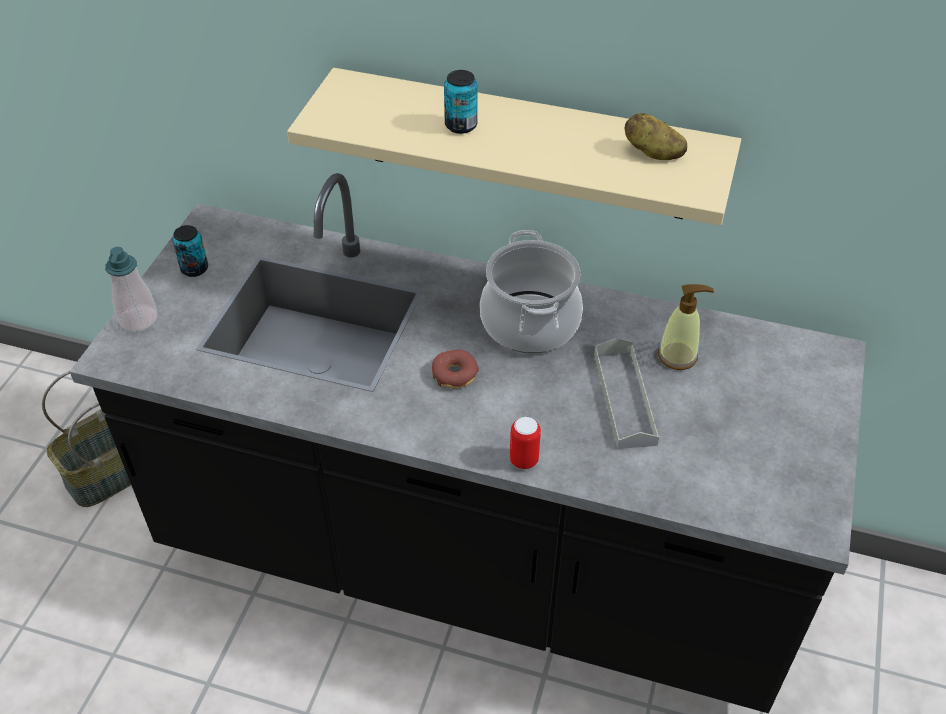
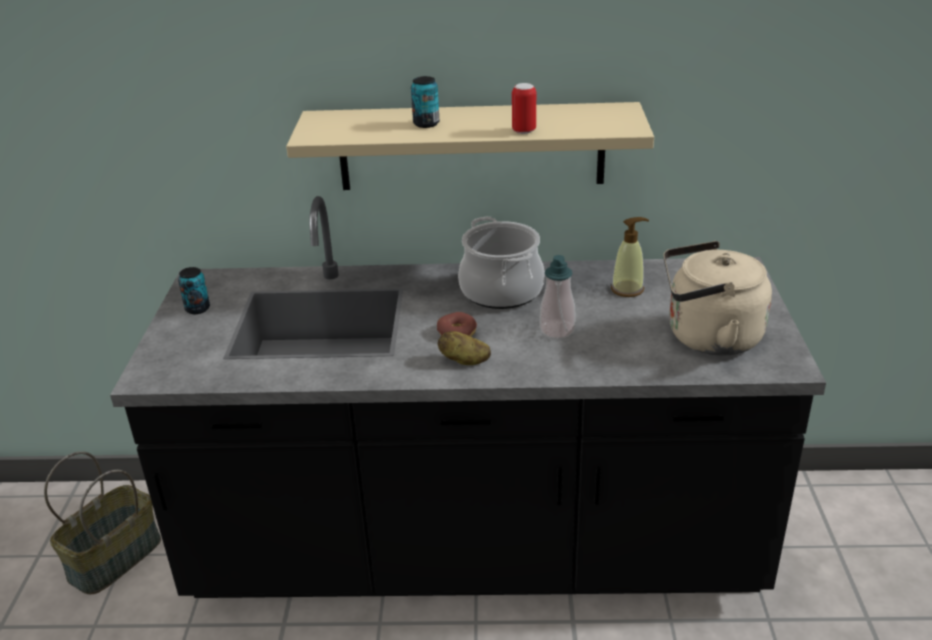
camera: 15 degrees left, 15 degrees down
soap dispenser [105,247,157,332] -> soap dispenser moved to [540,255,576,339]
can [510,417,541,469] -> can moved to [512,83,536,134]
grey tray [594,338,659,449] -> none
potato [625,113,687,160] -> potato moved to [438,331,491,365]
none -> beige kettle [663,241,772,356]

